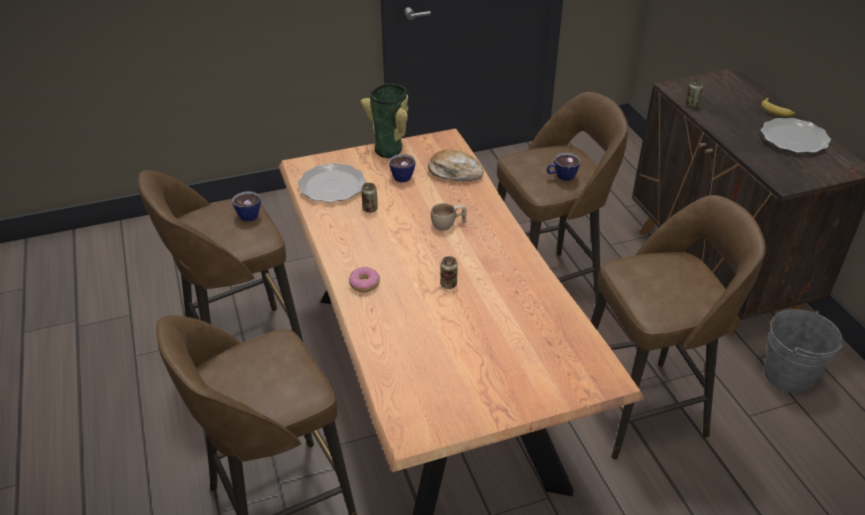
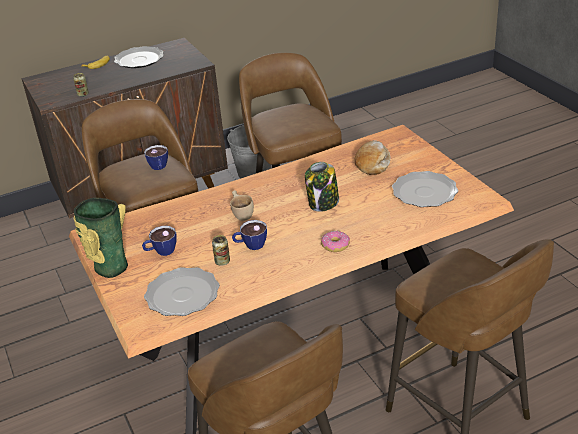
camera: 95 degrees left, 5 degrees down
cup [232,191,261,221] -> cup moved to [232,220,267,250]
bread [428,150,484,181] -> bread moved to [355,140,390,175]
can [440,256,458,289] -> jar [305,162,339,212]
none -> plate [392,171,458,207]

